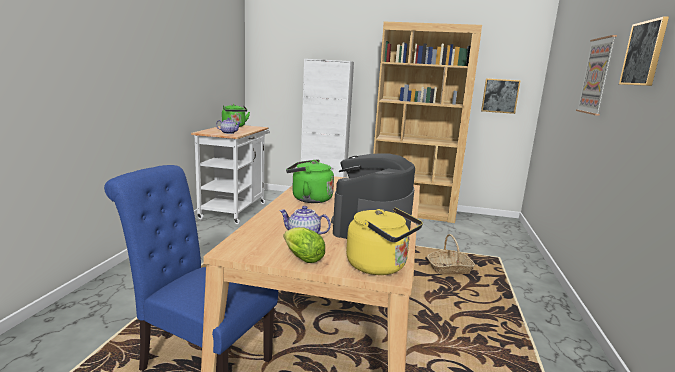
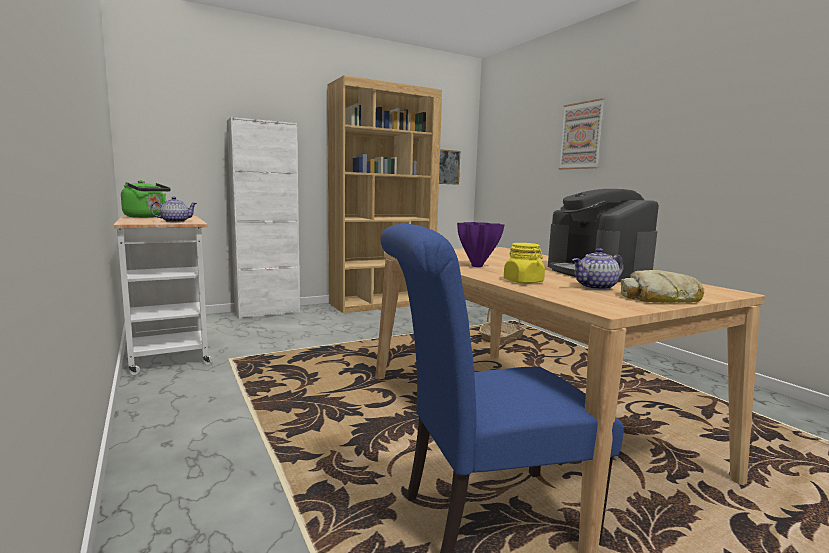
camera: 40 degrees left, 5 degrees down
lettuce [284,227,325,263] -> bread [620,270,704,303]
green kettle [286,159,334,203] -> purple vase [457,222,504,267]
yellow kettle [346,207,423,275] -> none
picture [619,17,669,86] -> none
none -> yellow jar [504,243,545,284]

